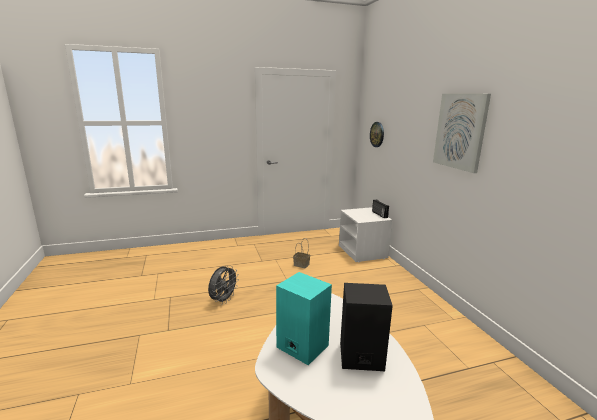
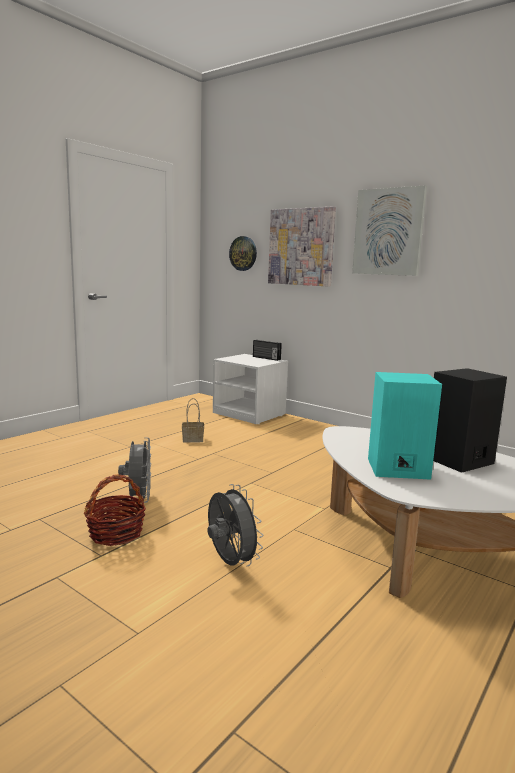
camera: 35 degrees left, 5 degrees down
none -> basket [84,474,146,546]
none -> grey fan [207,484,263,567]
none -> picture [268,206,336,287]

